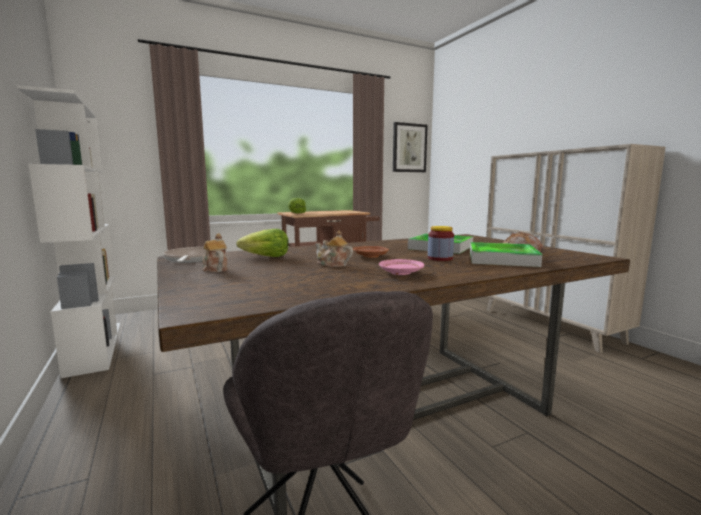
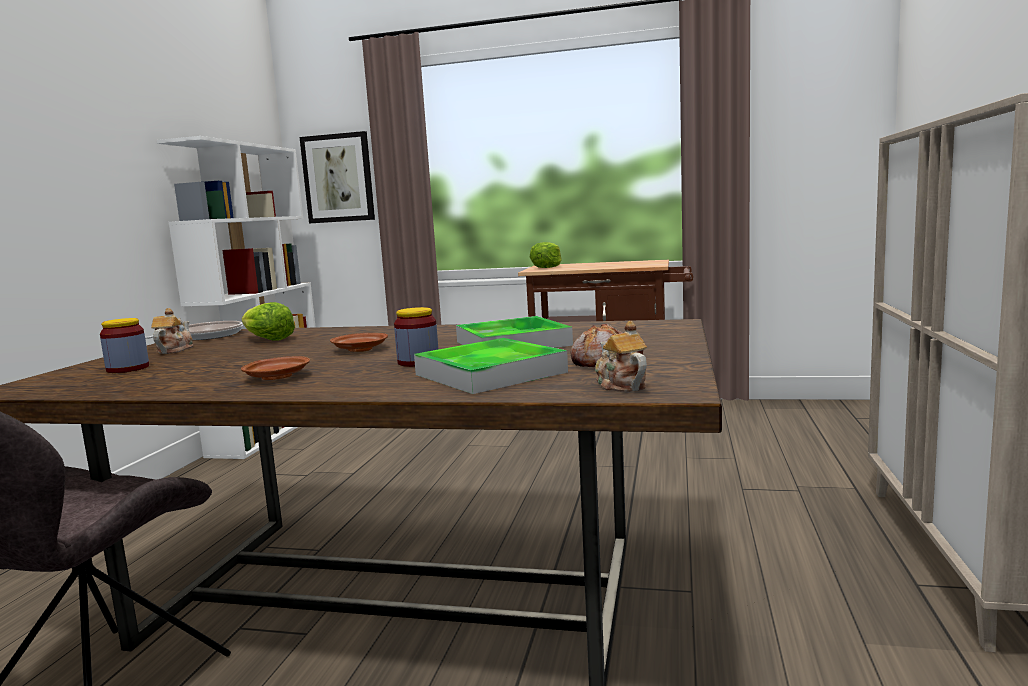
camera: 40 degrees right, 0 degrees up
teapot [315,230,353,267] -> teapot moved to [595,321,647,392]
pink plate [379,259,424,275] -> brown plate [241,356,310,380]
picture [393,122,428,172] -> picture moved to [300,131,375,223]
none -> jar [100,318,149,373]

